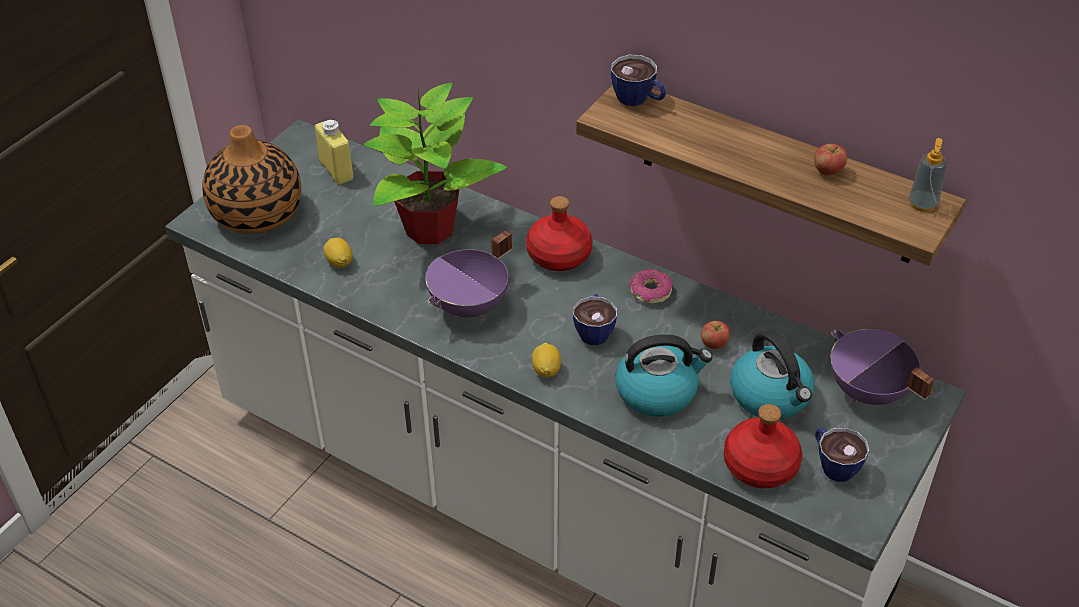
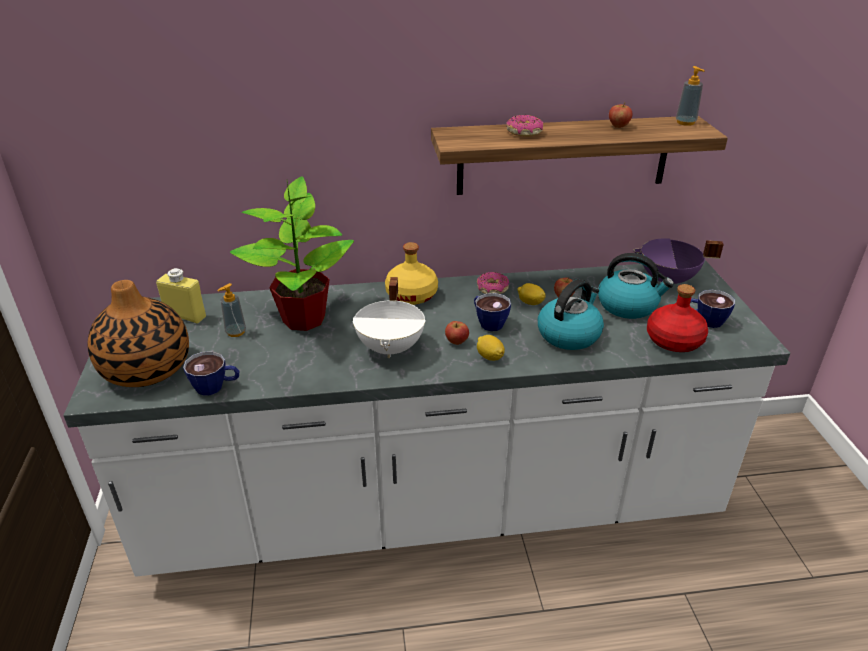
camera: 40 degrees left, 10 degrees down
lemon [324,238,352,268] -> lemon moved to [517,283,546,305]
purple cooking pot [426,230,512,317] -> white cooking pot [353,277,426,358]
red bottle [526,196,592,271] -> yellow bottle [385,242,438,305]
cup [611,55,666,106] -> cup moved to [183,351,239,396]
none -> soap dispenser [217,283,246,337]
none -> apple [445,321,469,345]
none -> donut [506,115,543,137]

